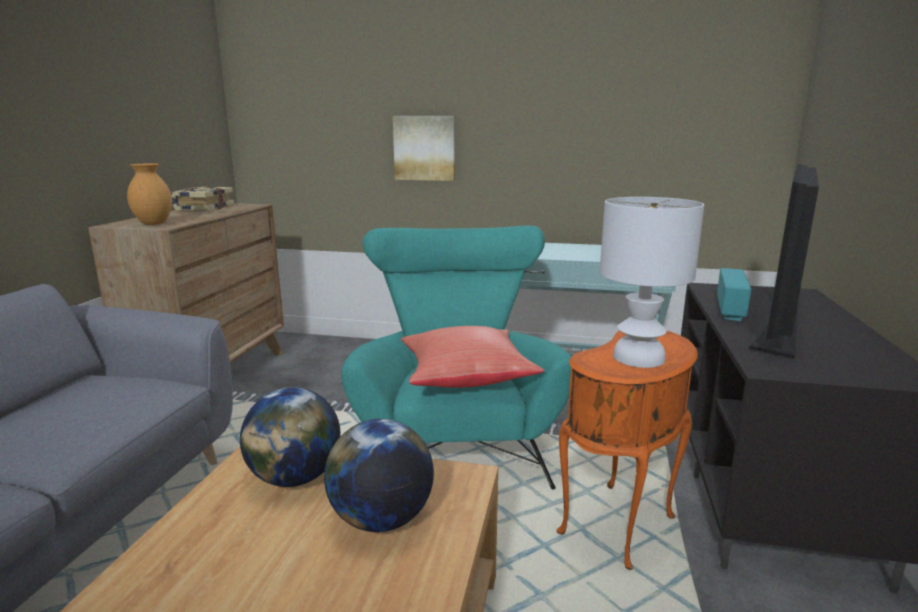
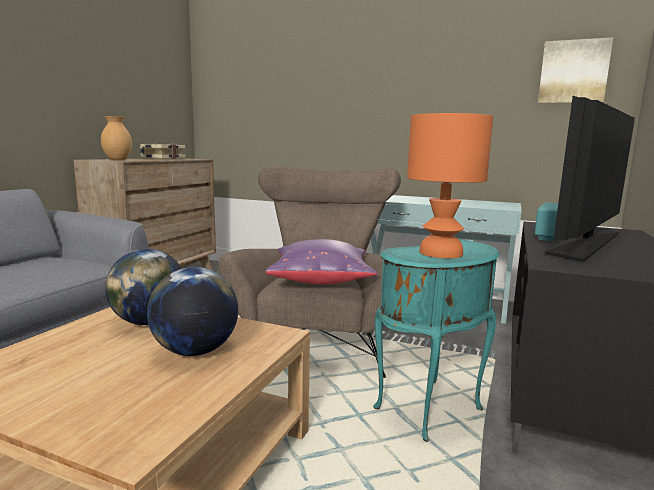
camera: 10 degrees right, 5 degrees down
turquoise armchair [341,226,572,489] -> brown armchair [219,166,401,378]
picture [393,116,455,181] -> picture moved to [538,37,613,103]
red pillow [401,326,544,388] -> purple pillow [265,239,378,285]
orange side table [557,330,698,570] -> turquoise side table [373,239,499,442]
white table lamp [600,197,704,368] -> orange table lamp [407,113,493,258]

